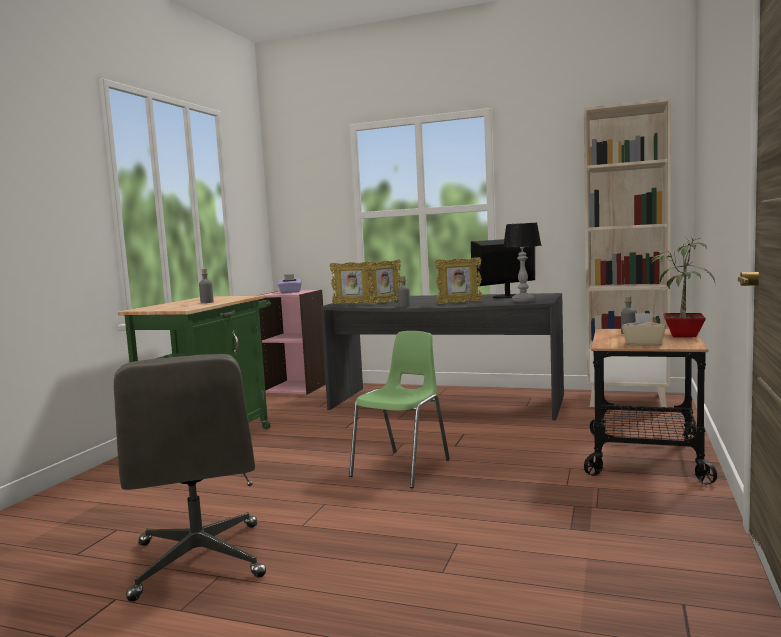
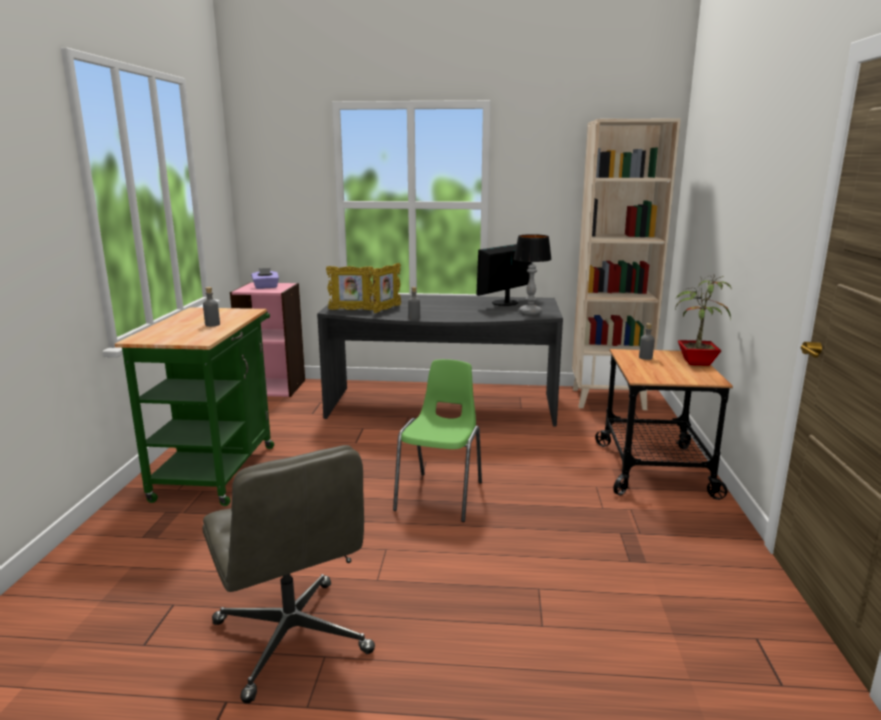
camera: 15 degrees left, 10 degrees up
picture frame [435,257,483,304] -> none
beige tissue box [622,313,666,346] -> none

